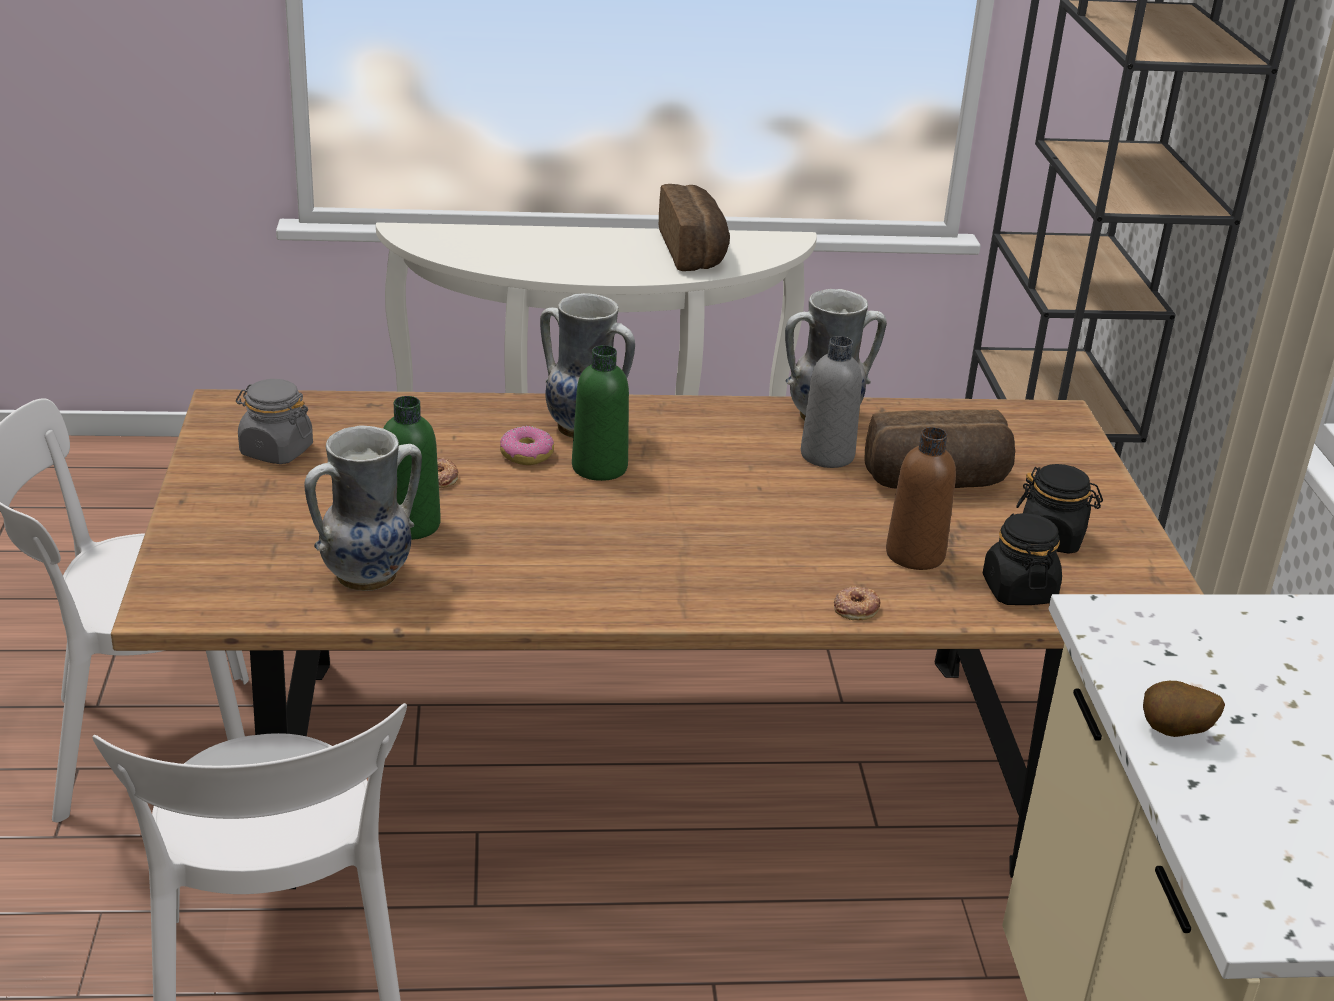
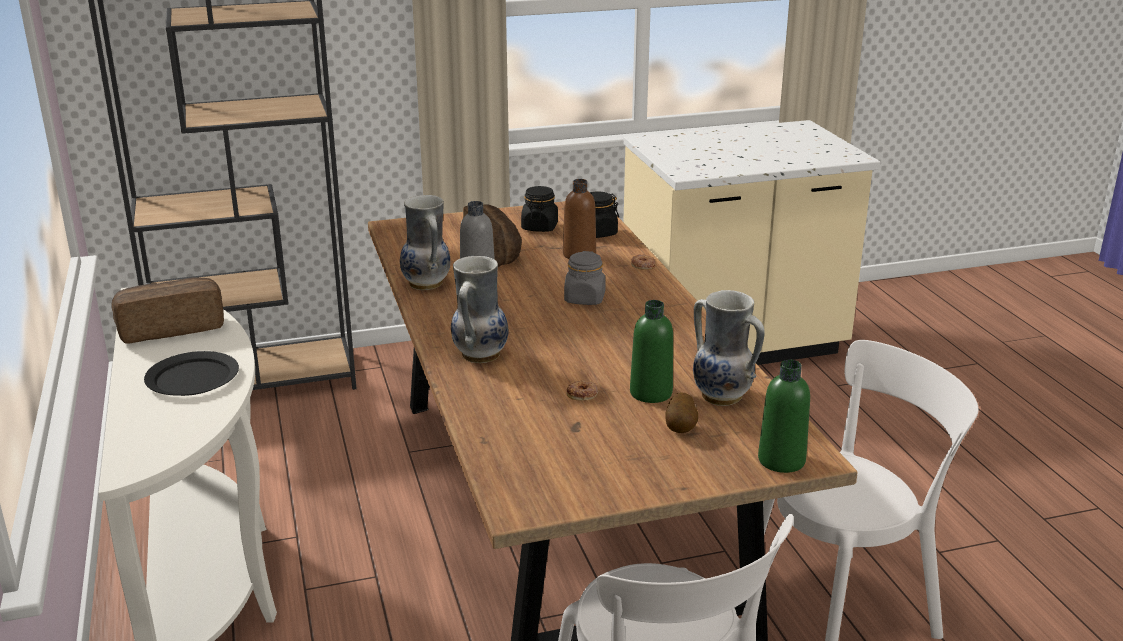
camera: 100 degrees left, 5 degrees down
grey jar [236,379,313,464] -> grey jar moved to [564,251,606,305]
donut [500,426,554,465] -> none
green bottle [572,345,629,481] -> green bottle moved to [758,360,810,473]
potato [1143,681,1225,737] -> potato moved to [665,392,698,433]
none -> black plate [144,351,239,396]

